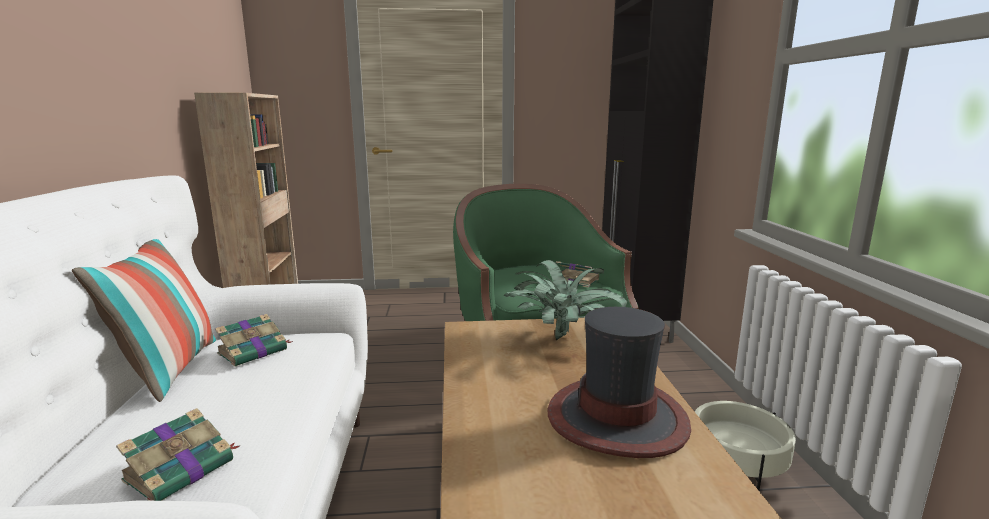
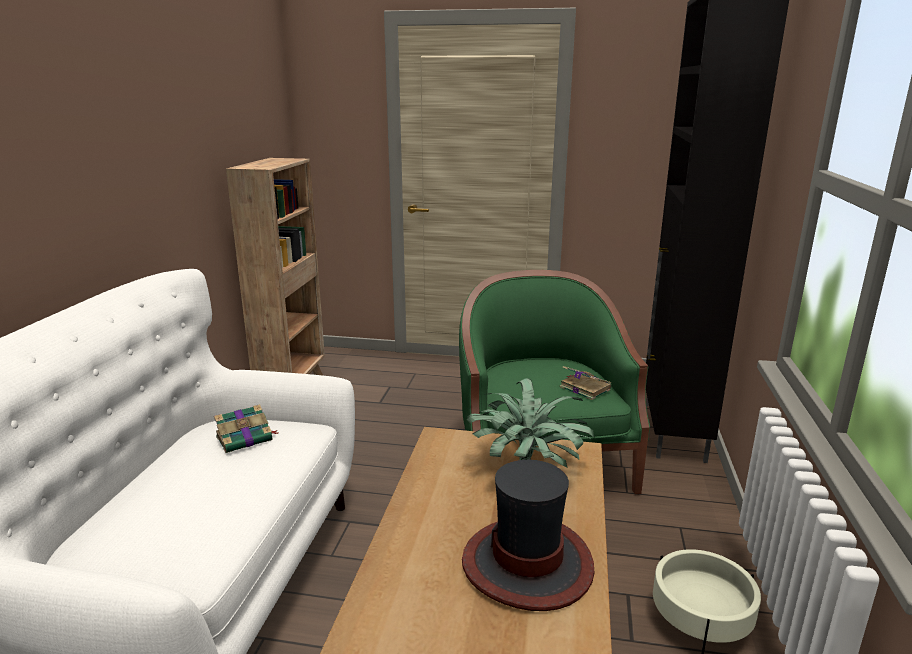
camera: 15 degrees right, 5 degrees up
pillow [72,239,216,402] -> none
book [116,408,240,501] -> none

